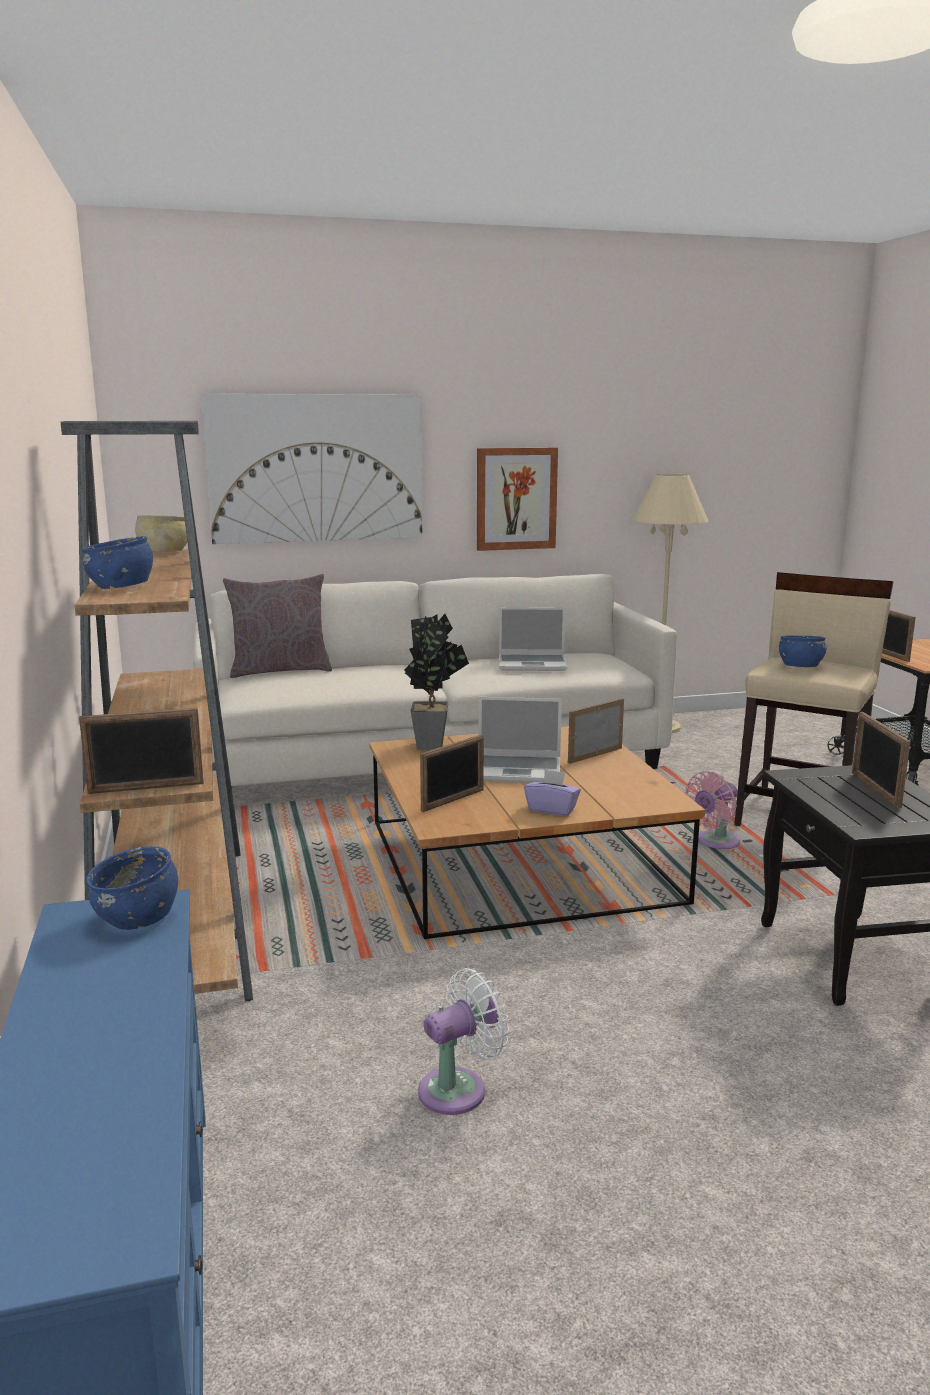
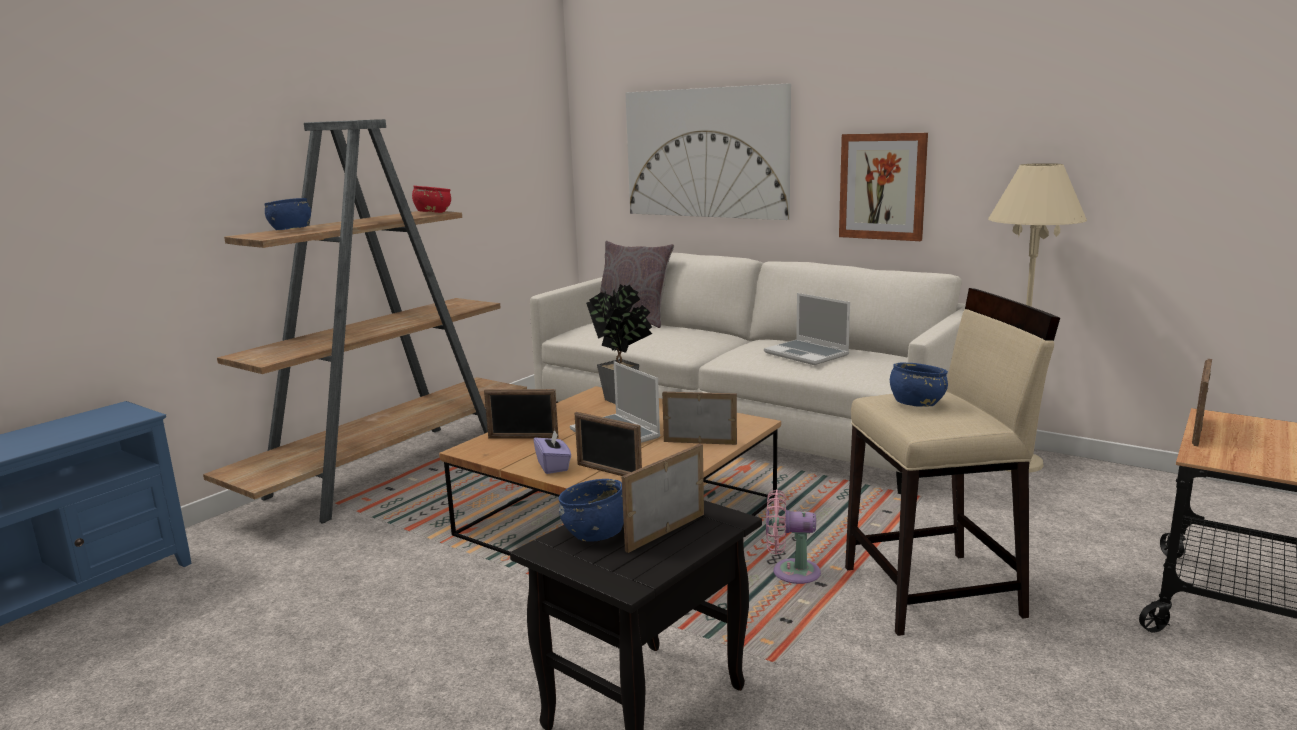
camera: 50 degrees right, 0 degrees up
picture frame [79,708,204,794] -> picture frame moved to [574,412,642,476]
blue bowl [86,846,178,930] -> blue bowl moved to [558,479,624,542]
beige bowl [135,515,187,551] -> red bowl [412,186,451,213]
white fan [418,968,509,1115] -> none

